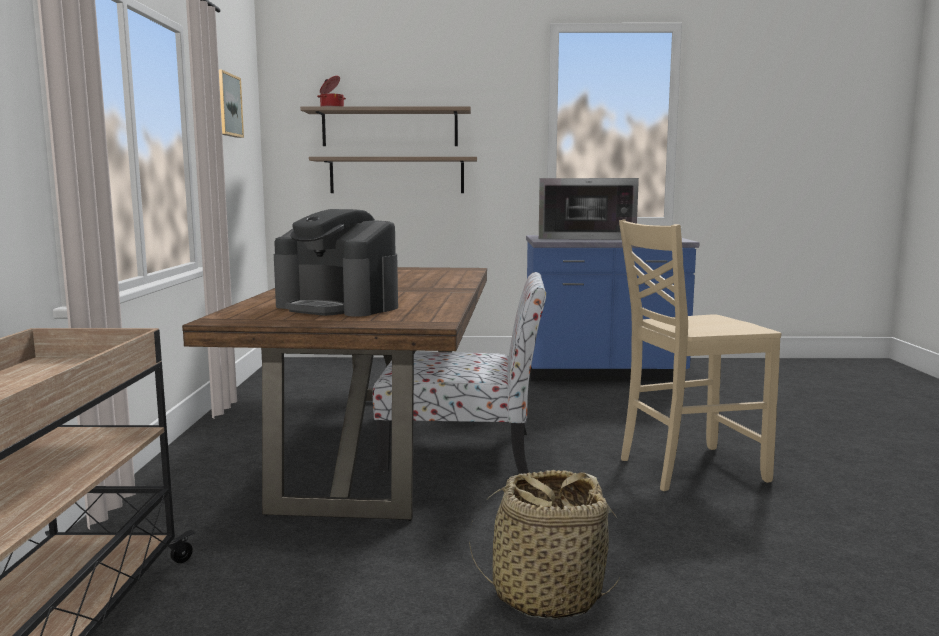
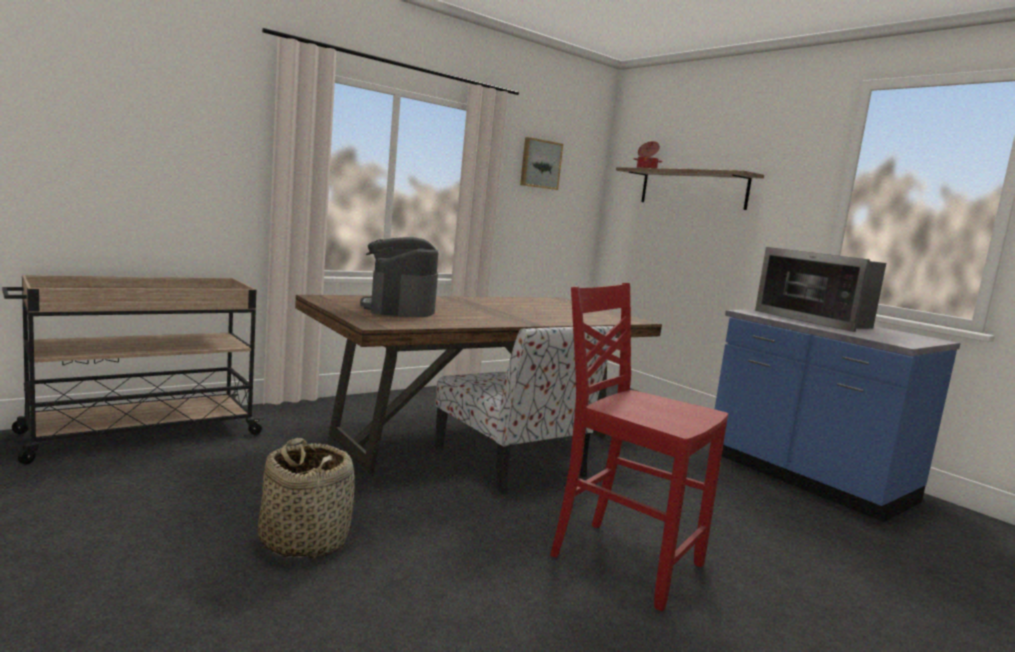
camera: 50 degrees right, 0 degrees up
shelf [309,157,477,193] -> none
beige chair [619,219,781,491] -> red chair [550,283,728,611]

